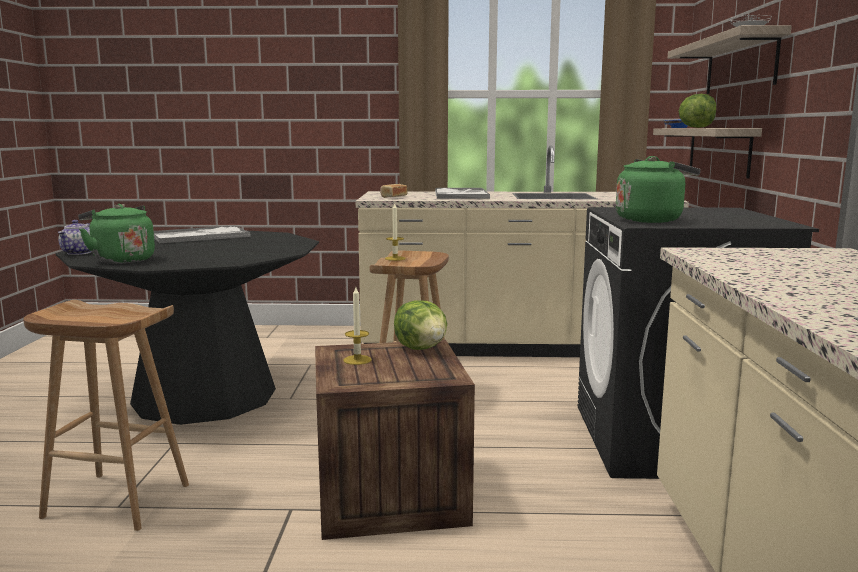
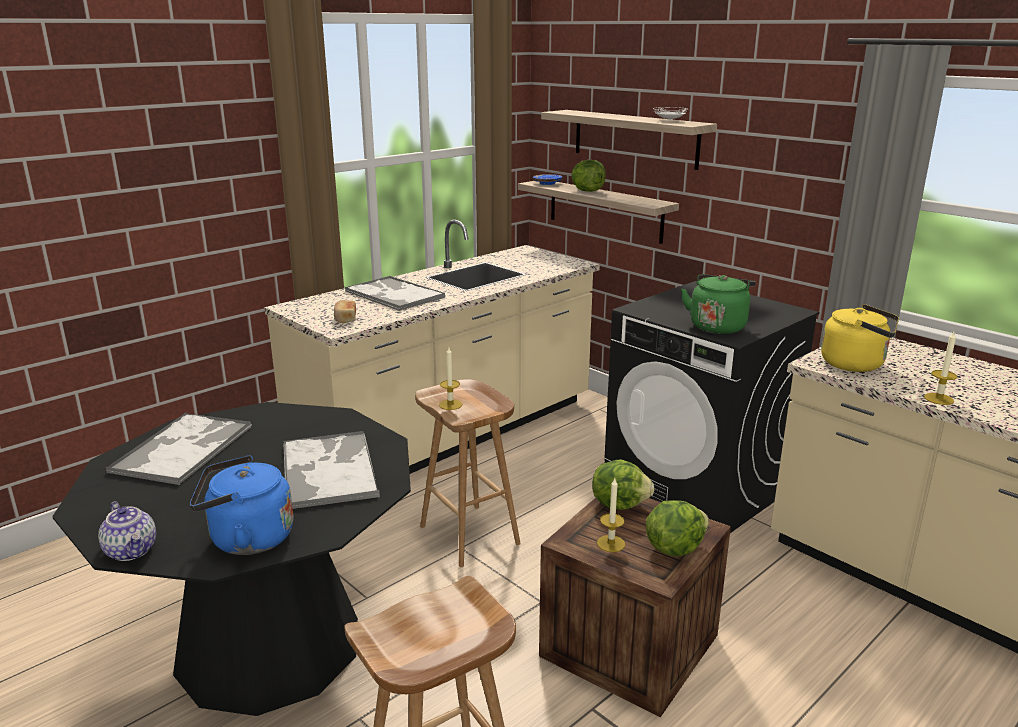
camera: 45 degrees left, 10 degrees up
green kettle [78,204,155,264] -> blue kettle [190,455,294,555]
none -> tray [284,431,380,509]
none -> lettuce [646,500,709,556]
none -> yellow kettle [821,304,899,372]
none -> candle [924,332,957,405]

